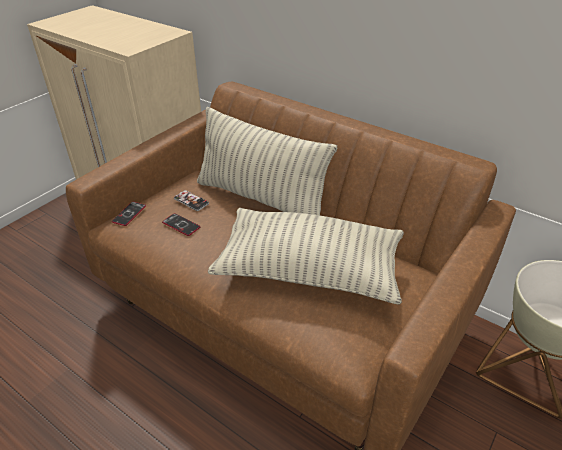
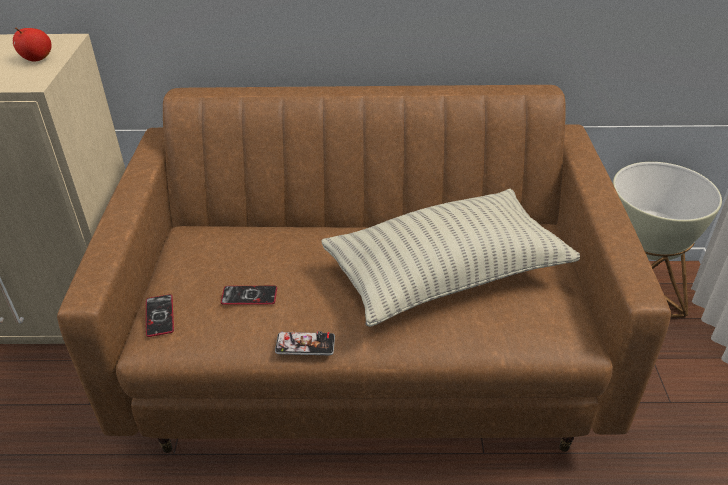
camera: 35 degrees left, 0 degrees up
phone [174,190,209,211] -> phone moved to [275,332,335,355]
pillow [197,107,337,215] -> none
none -> apple [13,28,52,61]

